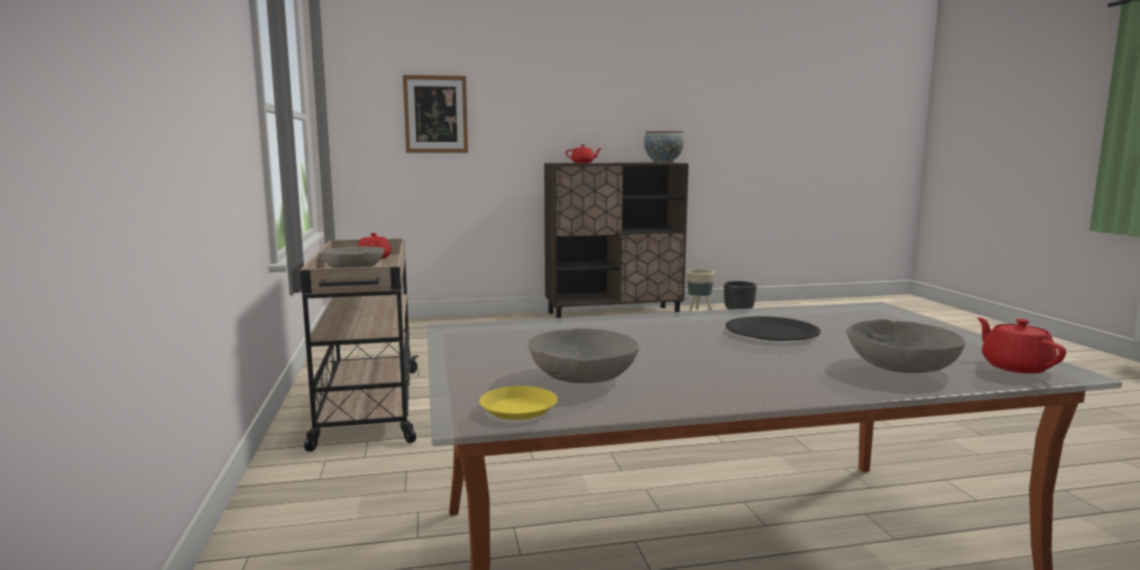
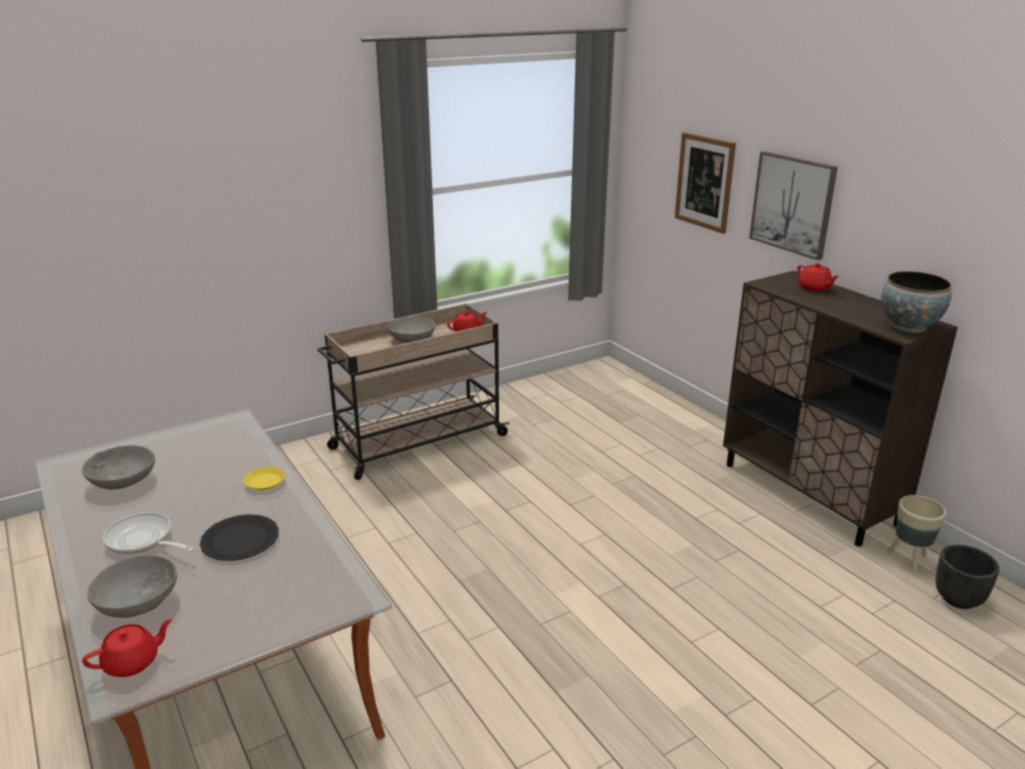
camera: 70 degrees right, 15 degrees up
yellow plate [479,386,557,420] -> yellow plate moved to [243,466,285,490]
none -> frying pan [103,513,194,554]
none -> picture [749,151,838,260]

